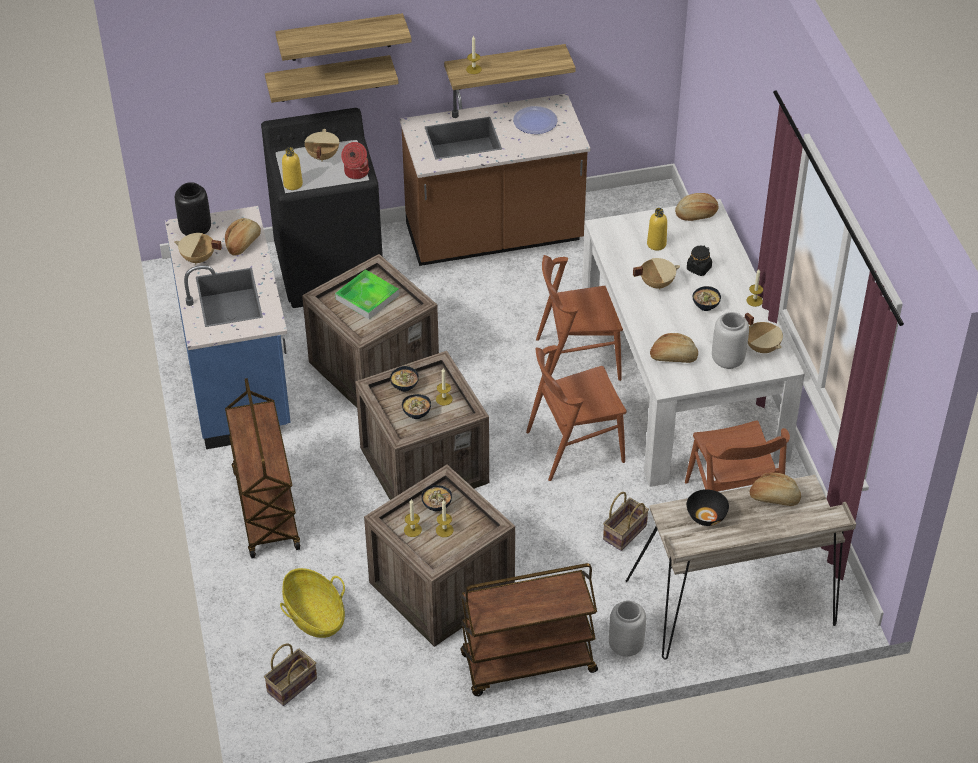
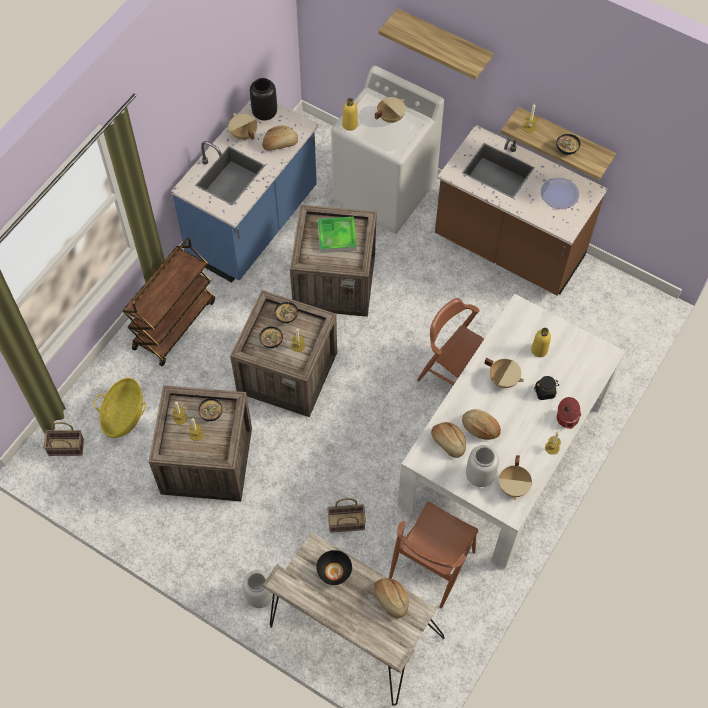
camera: 45 degrees right, 15 degrees up
black washing machine [261,108,383,308] -> white washing machine [331,66,444,234]
shelf [265,55,399,103] -> none
cooking pot [341,142,369,179] -> cooking pot moved to [557,397,581,429]
brown cart [460,563,598,696] -> none
brown chair [526,345,627,481] -> none
bread [675,193,719,221] -> bread moved to [462,409,501,440]
bowl [693,286,721,311] -> bowl moved to [556,134,580,155]

